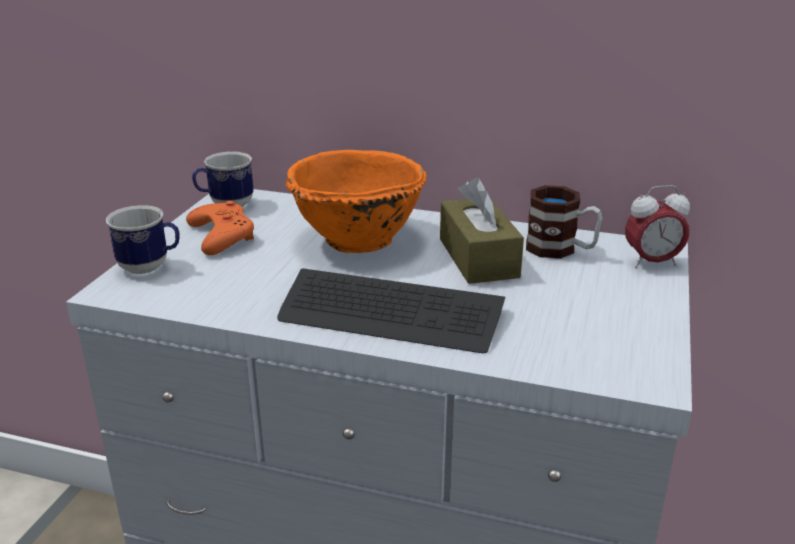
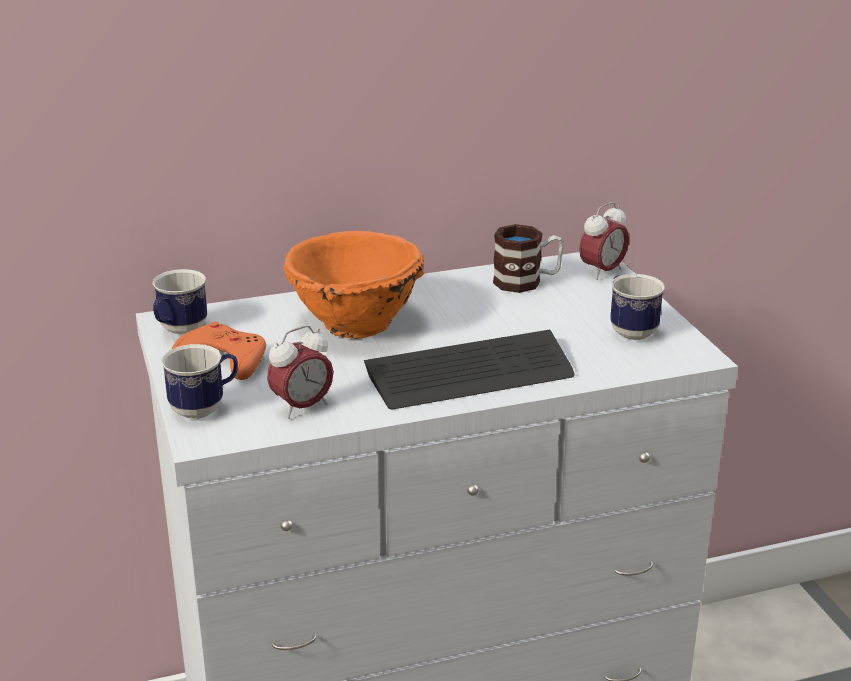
camera: 35 degrees left, 0 degrees up
brown tissue box [440,178,524,284] -> none
none -> alarm clock [267,325,334,419]
none -> mug [610,274,665,340]

